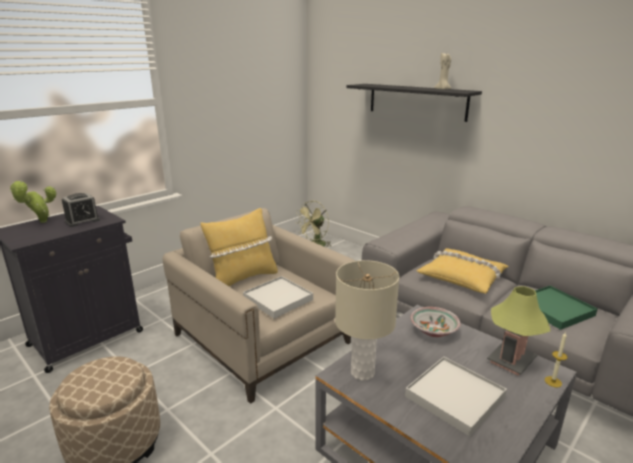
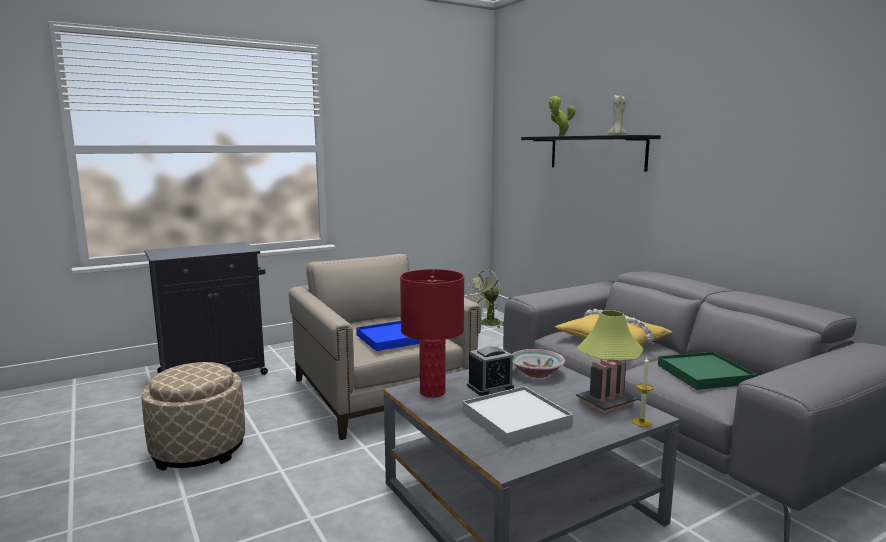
camera: 15 degrees right, 10 degrees down
potted plant [9,181,56,223] -> potted plant moved to [549,96,575,136]
alarm clock [62,193,100,227] -> alarm clock moved to [467,346,514,396]
yellow pillow [200,208,278,286] -> none
white tray [243,276,313,319] -> blue tray [356,321,420,351]
beige table lamp [335,260,399,381] -> red table lamp [400,269,464,397]

